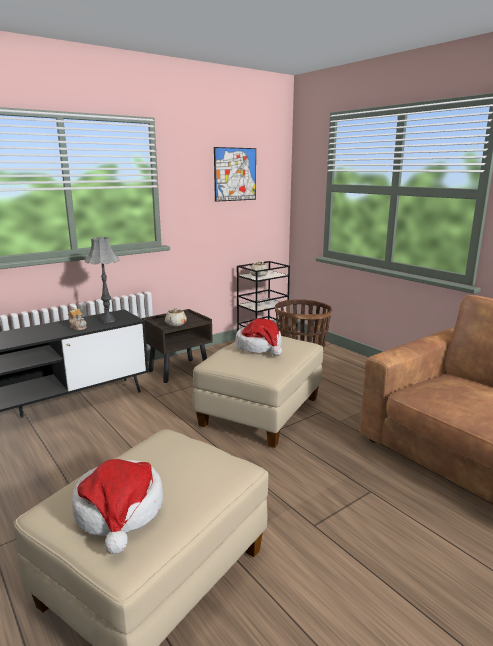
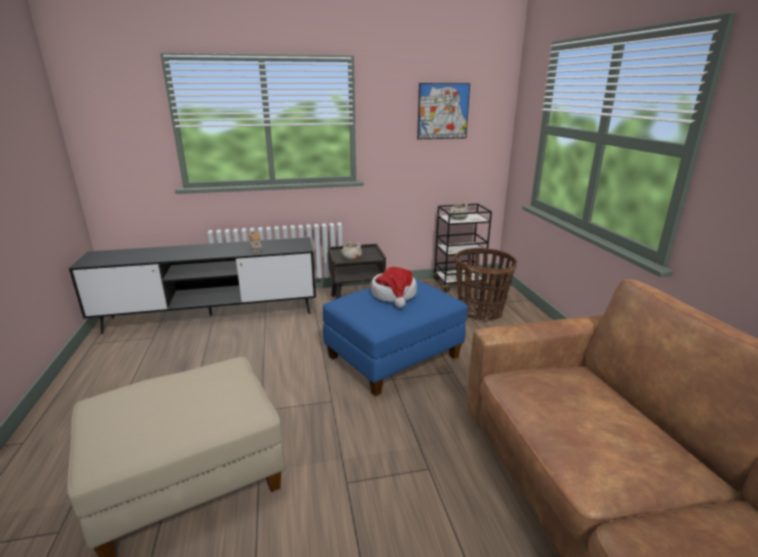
camera: 25 degrees right, 5 degrees up
hat [72,459,163,554] -> none
grey table lamp [85,237,119,323] -> none
beige ottoman [192,336,323,448] -> blue ottoman [323,279,468,396]

